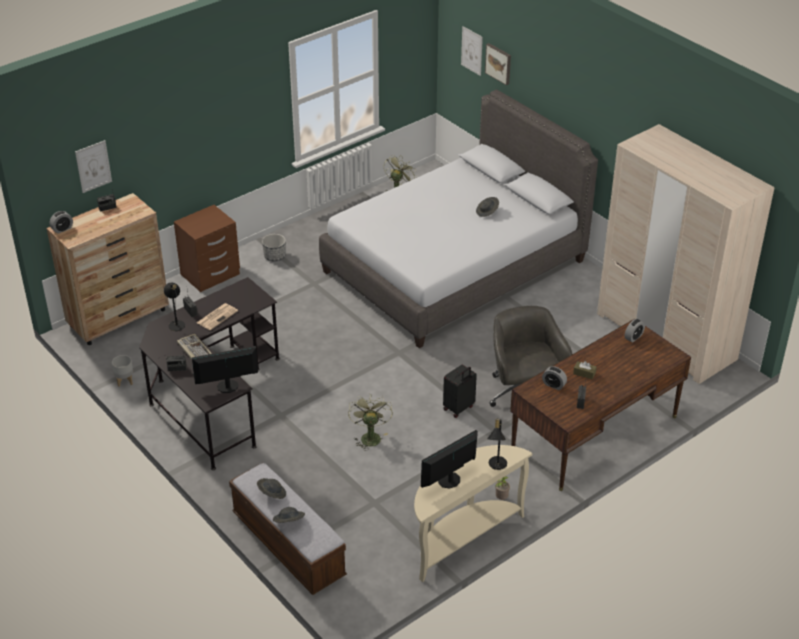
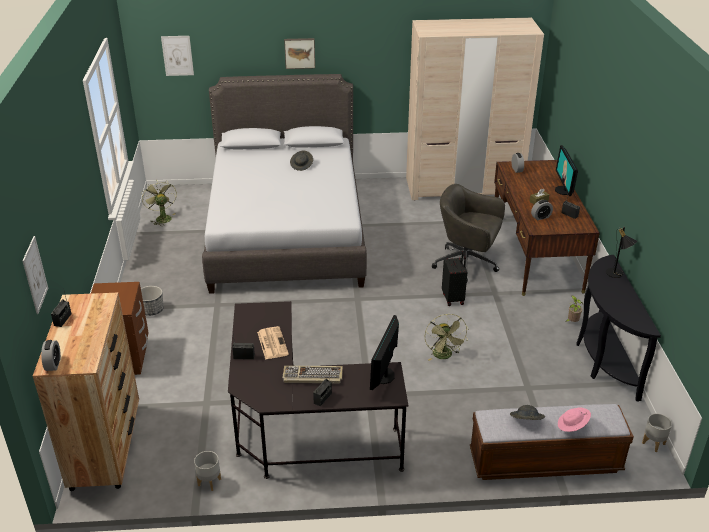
camera: 55 degrees left, 5 degrees down
black table lamp [164,282,185,331] -> none
grey hat [273,507,305,523] -> pink hat [558,407,591,432]
green fan [348,394,393,451] -> green fan turned 135 degrees counterclockwise [424,314,468,361]
beige console table [414,445,533,582] -> black console table [576,255,661,402]
monitor [421,430,478,489] -> monitor moved to [555,145,578,196]
picture [485,43,511,85] -> picture moved to [284,38,315,69]
none -> grey planter [642,413,672,452]

